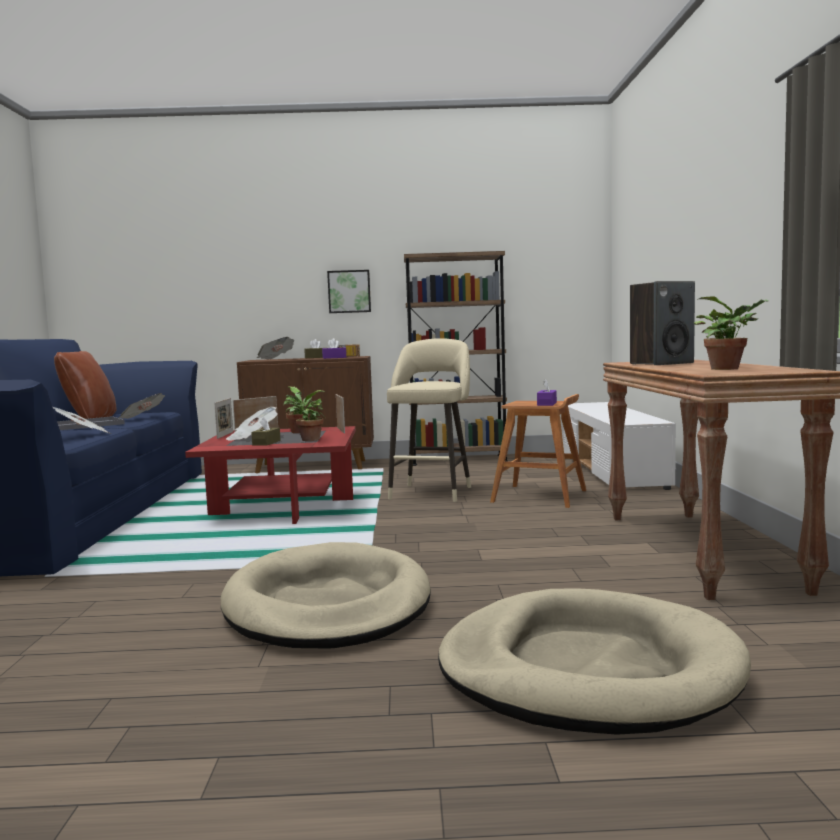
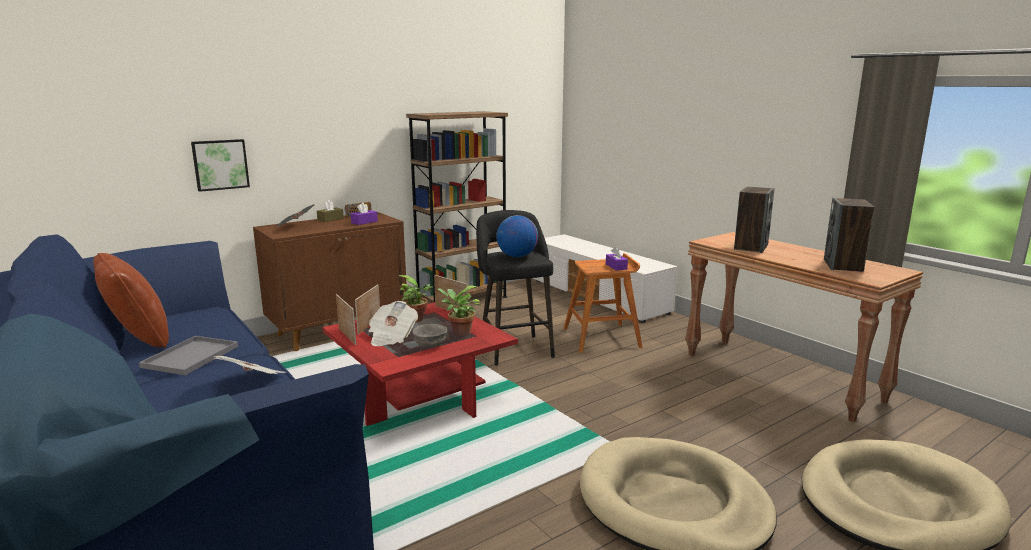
camera: 35 degrees left, 10 degrees up
newspaper [118,393,165,419] -> none
brown tissue box [251,417,281,445] -> grey bowl [413,324,447,348]
picture [327,270,371,313] -> picture moved to [191,139,250,192]
beige stool [387,338,471,502] -> black stool [476,210,555,365]
potted plant [694,296,769,370] -> speaker [824,198,874,272]
none -> globe [496,215,538,257]

